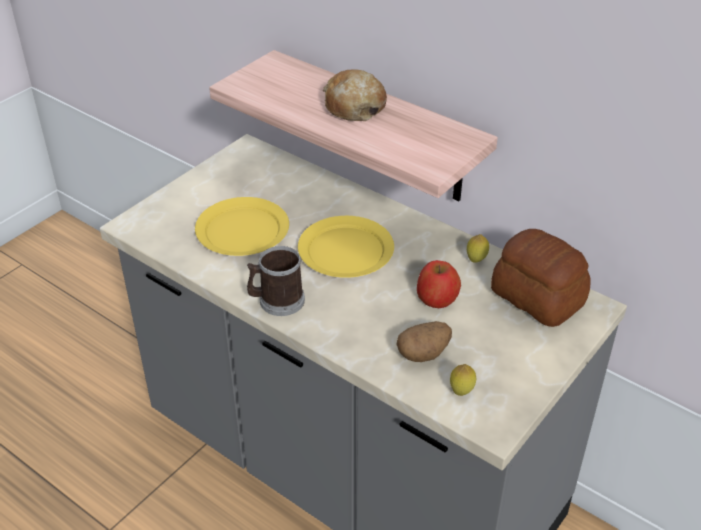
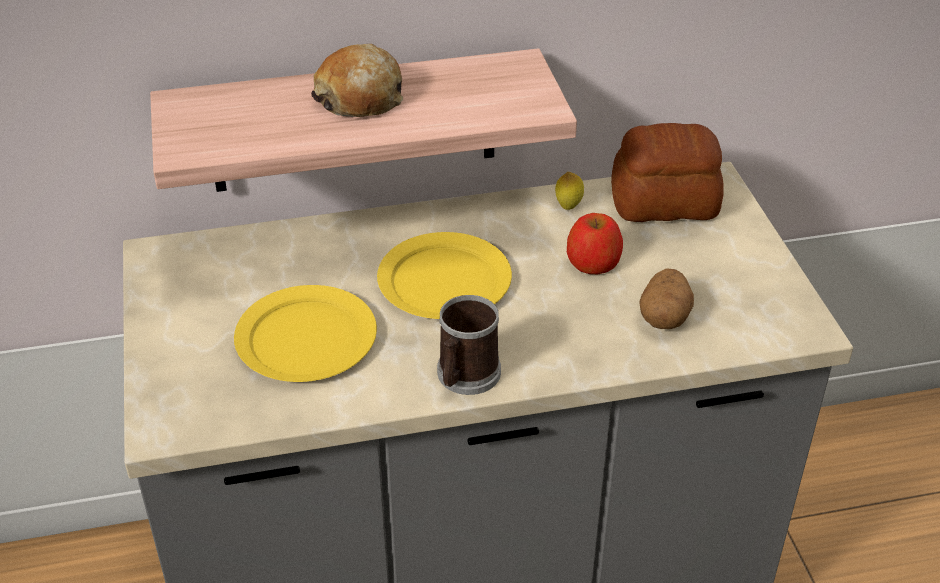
camera: 50 degrees left, 0 degrees up
lemon [450,364,476,396] -> none

